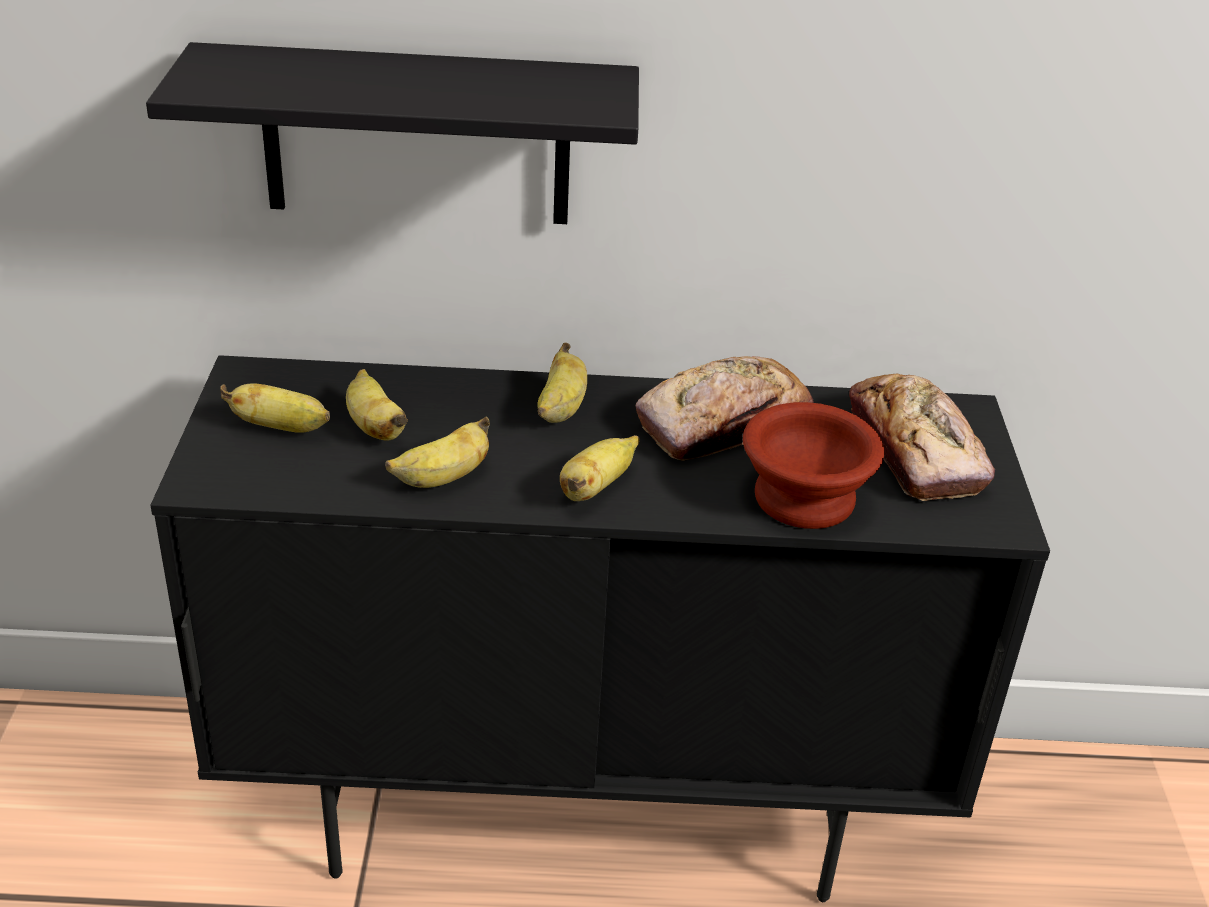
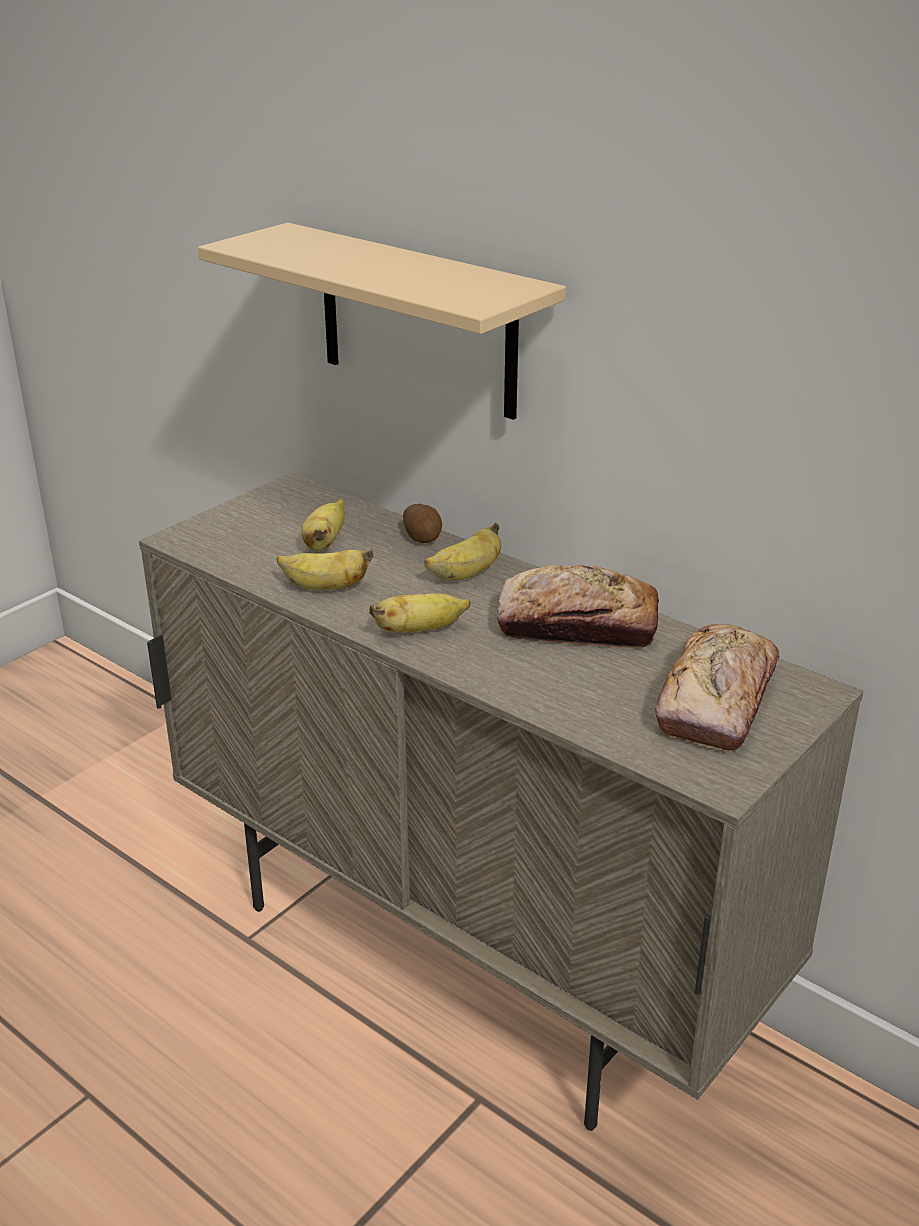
camera: 40 degrees right, 5 degrees down
black shelf [146,42,639,224] -> beige shelf [198,223,566,420]
black cabinet [150,355,1050,902] -> beige cabinet [139,473,863,1131]
banana [220,384,330,432] -> none
brown bowl [743,402,884,529] -> none
none -> potato [403,504,442,543]

